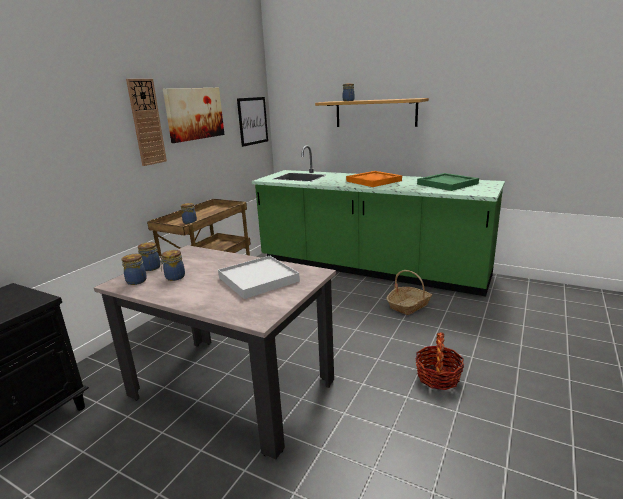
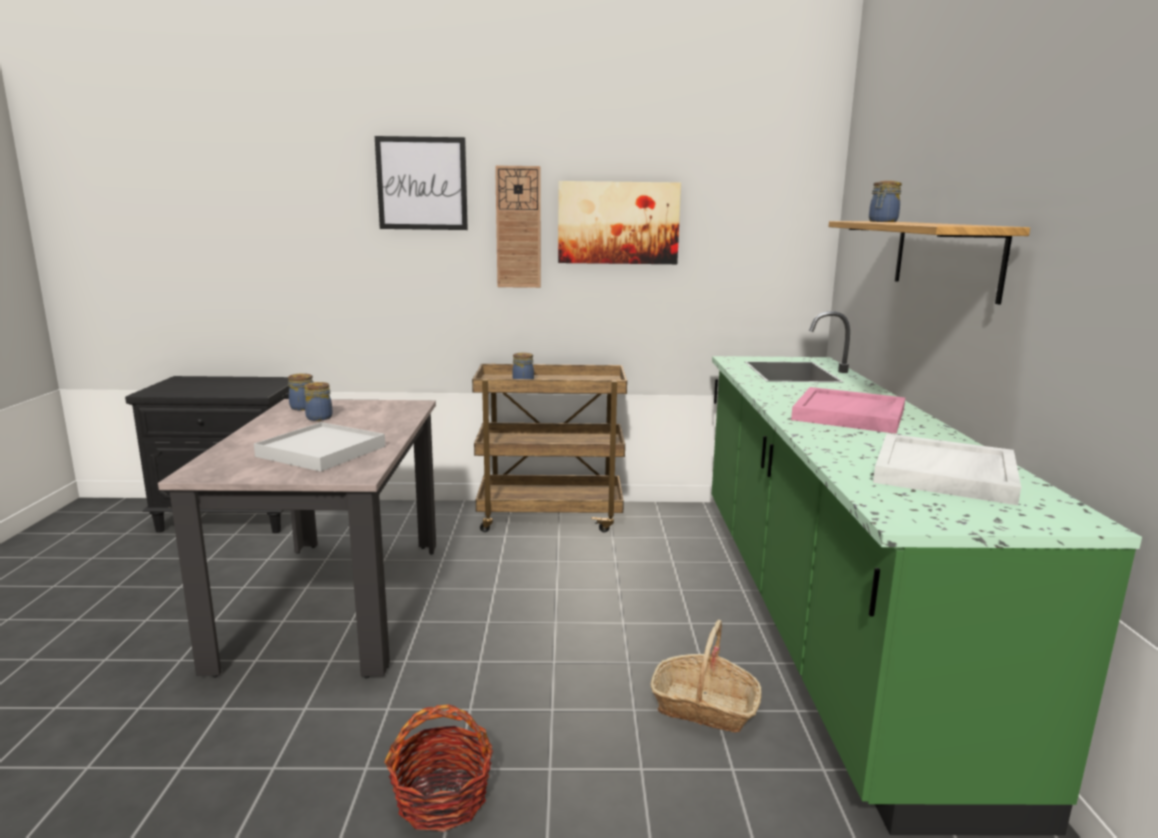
camera: 60 degrees right, 5 degrees down
jar [138,242,161,271] -> none
picture [237,97,268,147] -> picture moved to [375,136,468,230]
orange tray [346,171,402,187] -> pink tray [791,387,906,434]
green tray [417,173,479,191] -> white tray [873,433,1021,505]

